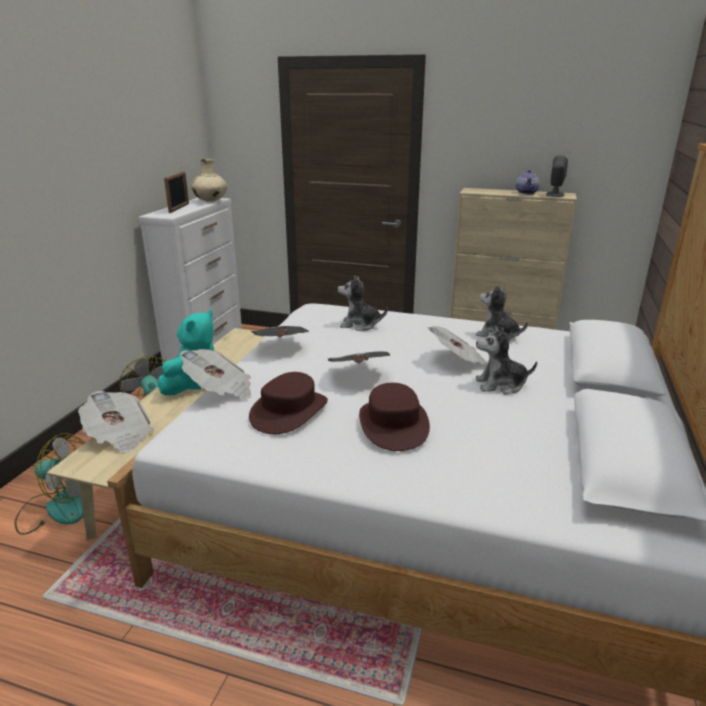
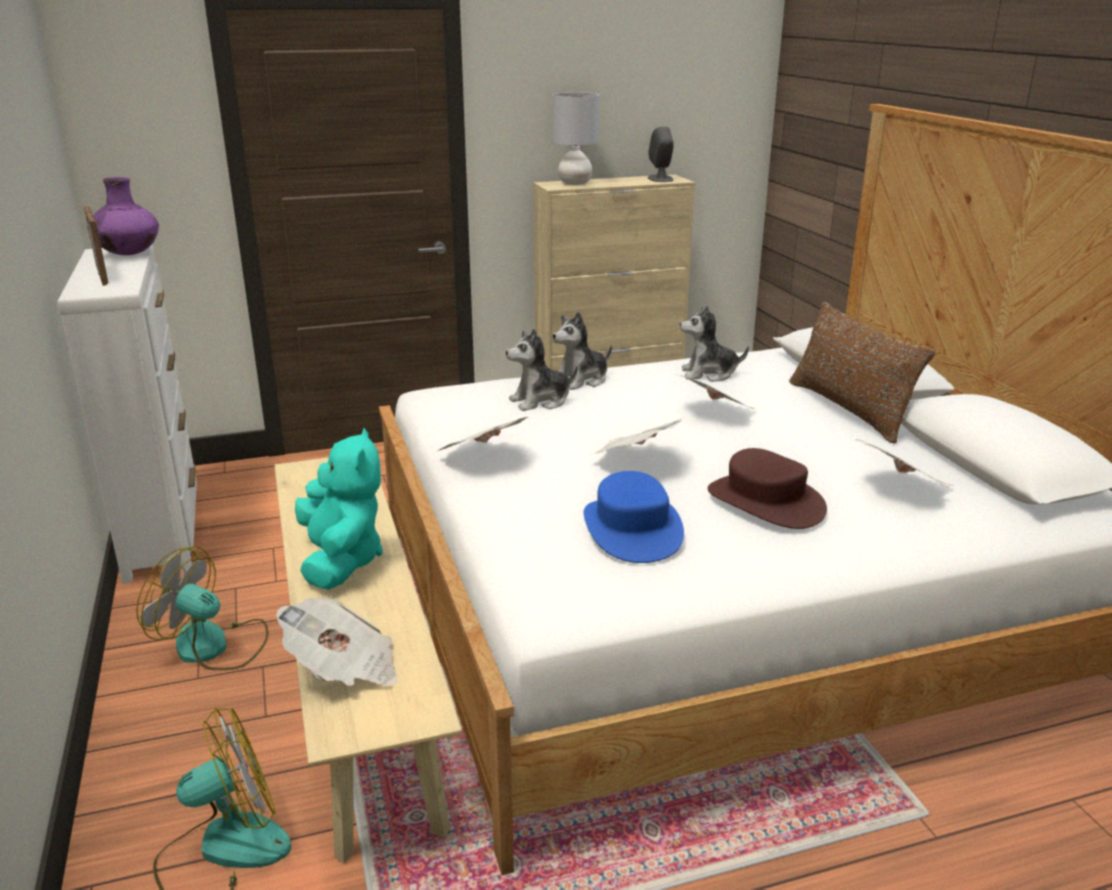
camera: 35 degrees left, 0 degrees up
newspaper [180,349,251,399] -> newspaper moved to [855,439,954,488]
beige vase [191,159,227,202] -> purple vase [87,177,159,255]
brown hat [249,372,328,434] -> blue hat [584,471,684,563]
plush toy [475,326,537,394] -> plush toy moved to [552,312,612,390]
teapot [516,170,540,194] -> none
none -> grey table lamp [553,92,599,185]
none -> brown pillow [789,301,936,443]

